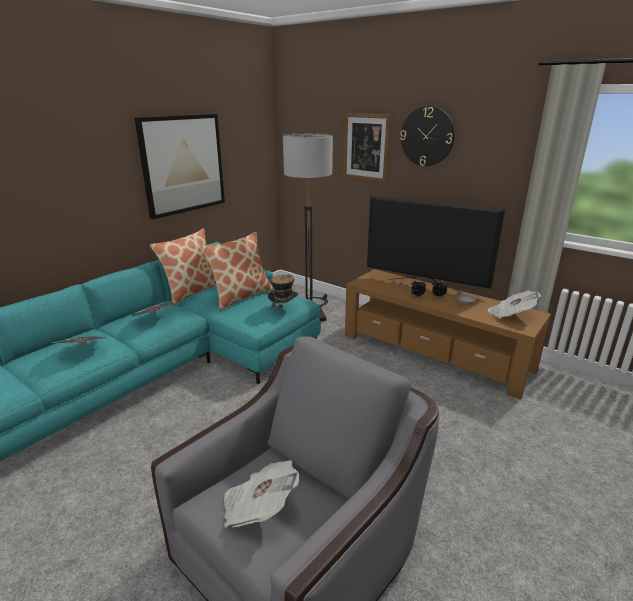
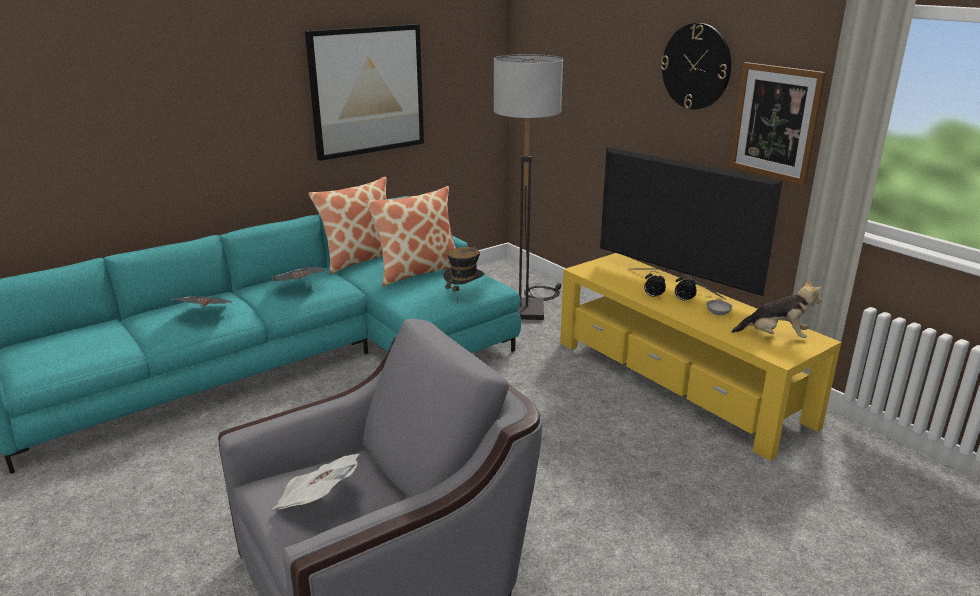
camera: 15 degrees right, 0 degrees up
picture [343,113,391,182] -> picture moved to [729,62,826,185]
brown tv stand [345,269,551,400] -> yellow tv stand [560,253,841,461]
newspaper [487,291,541,318] -> plush toy [731,279,822,338]

